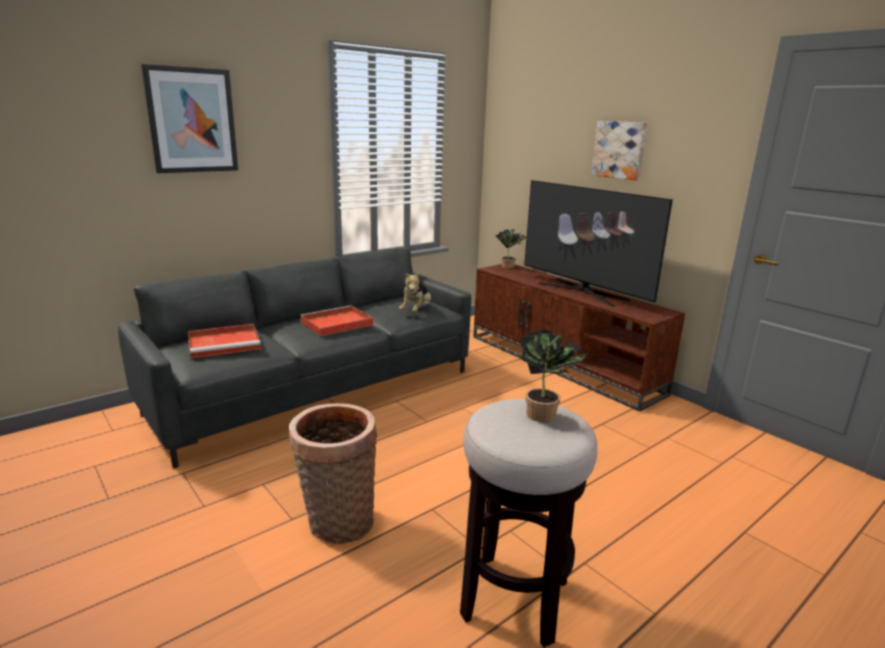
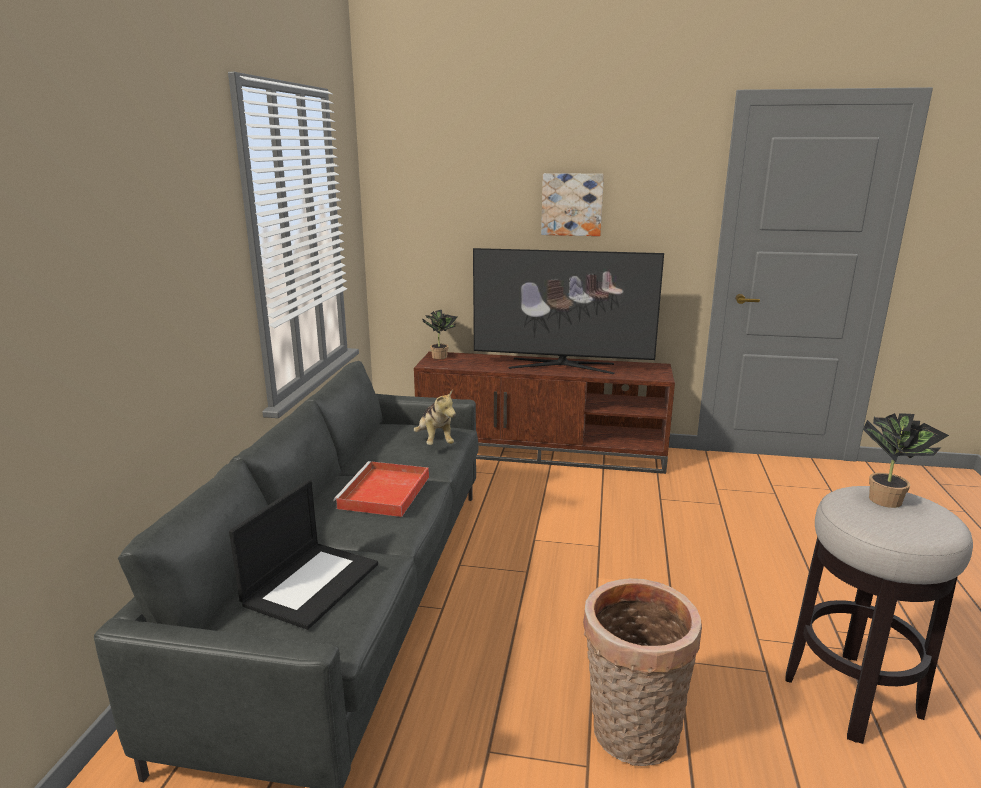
camera: 40 degrees left, 0 degrees up
picture [141,64,238,173] -> none
red tray [188,324,261,358] -> laptop [229,480,378,630]

